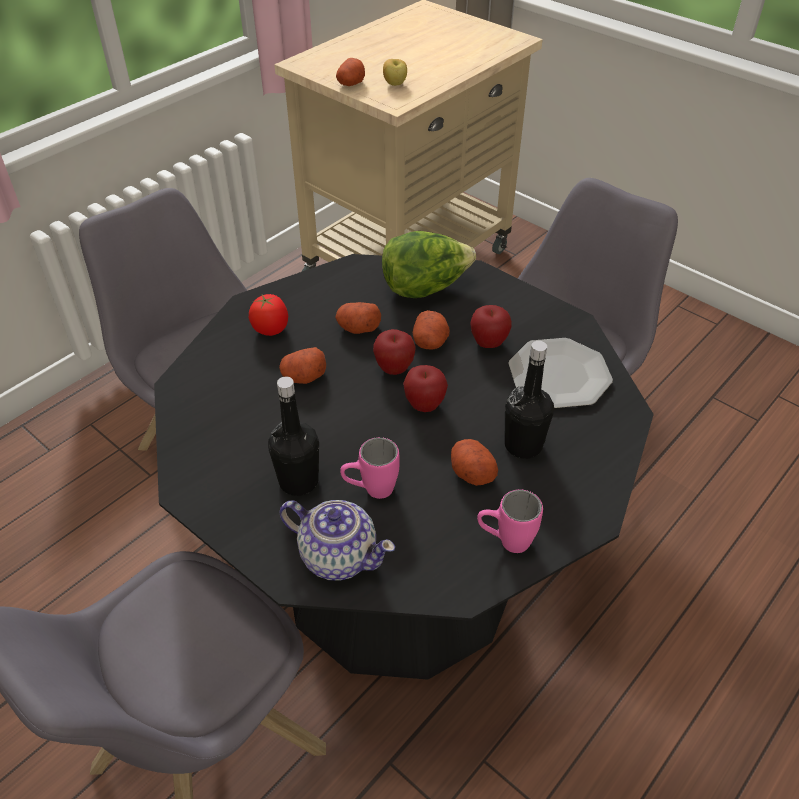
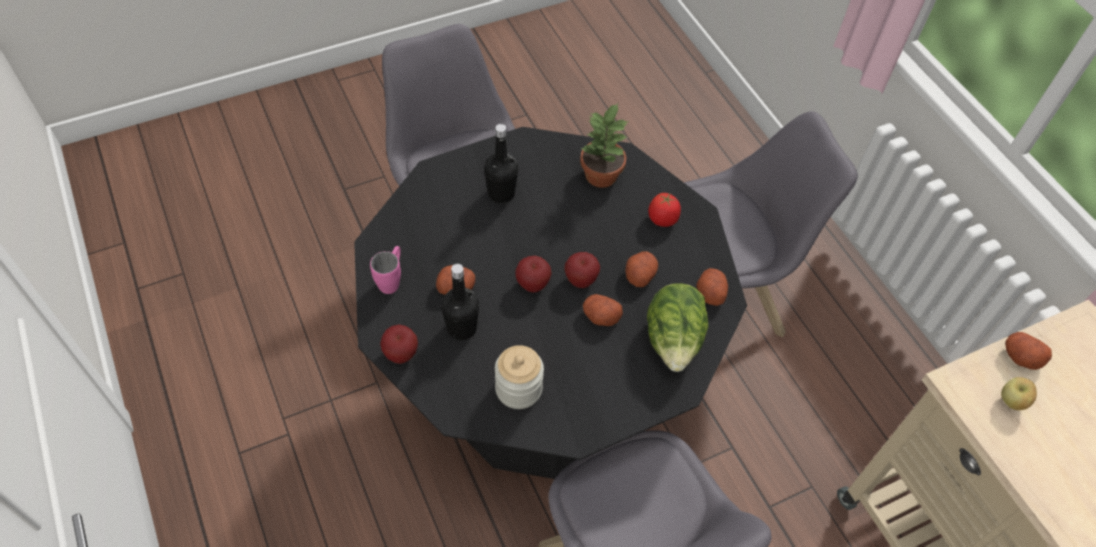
camera: 110 degrees right, 10 degrees up
potato [279,347,326,384] -> potato moved to [696,268,728,306]
teapot [280,500,395,581] -> none
pink mug [340,437,399,499] -> none
apple [470,305,512,348] -> apple moved to [380,324,418,364]
plate [508,338,613,409] -> jar [495,345,544,409]
none -> potted plant [580,103,629,188]

